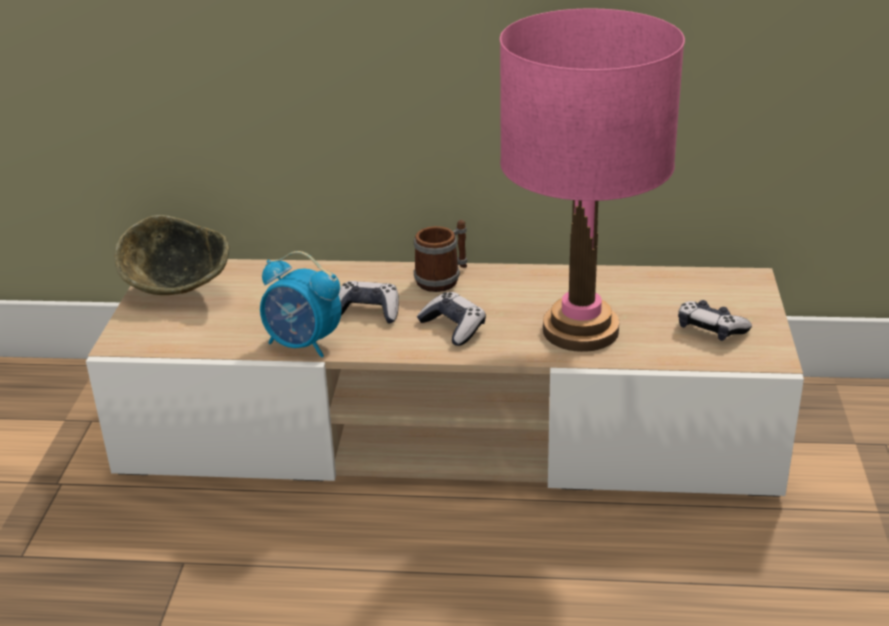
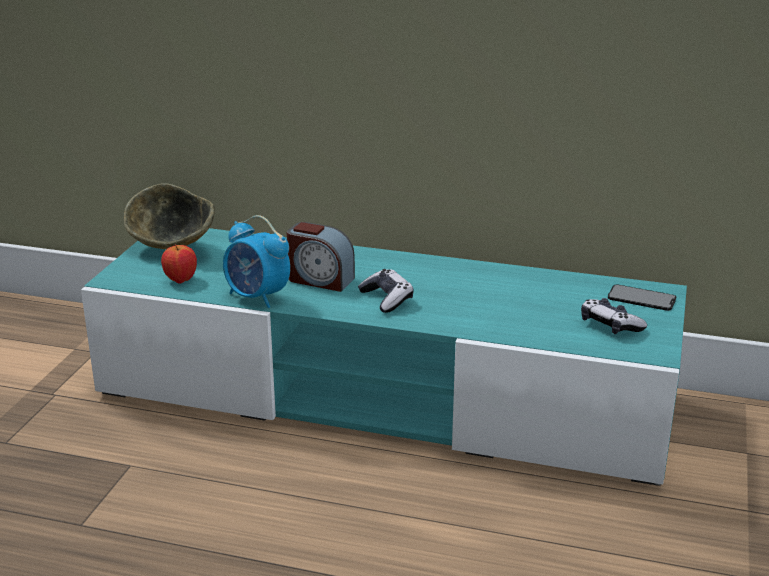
camera: 10 degrees right, 5 degrees down
beige tv stand [86,259,804,497] -> turquoise tv stand [81,228,687,486]
game controller [338,281,399,323] -> alarm clock [287,222,355,292]
mug [414,220,467,292] -> none
pink table lamp [500,9,685,352] -> none
none -> apple [161,244,197,283]
none -> phone [608,284,676,311]

